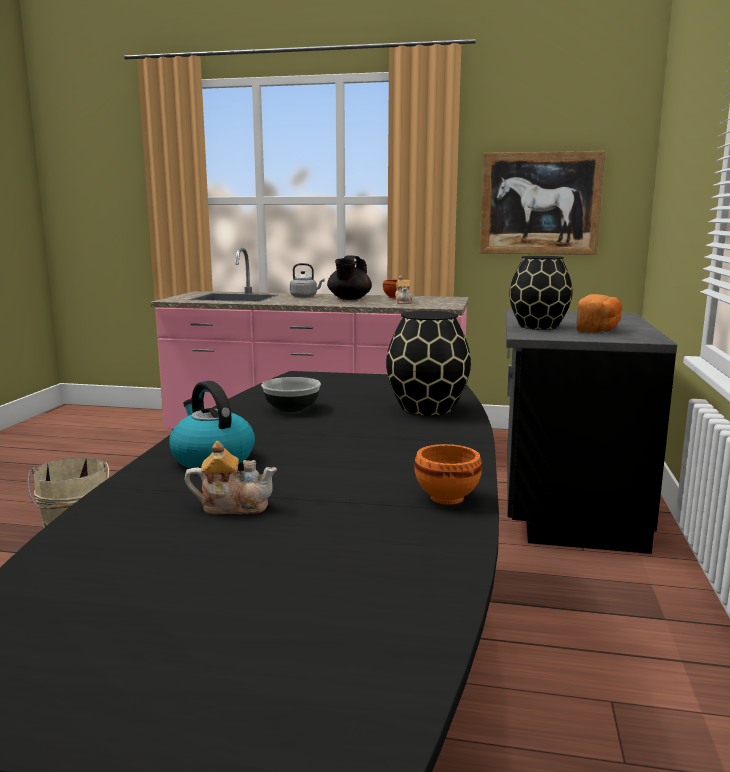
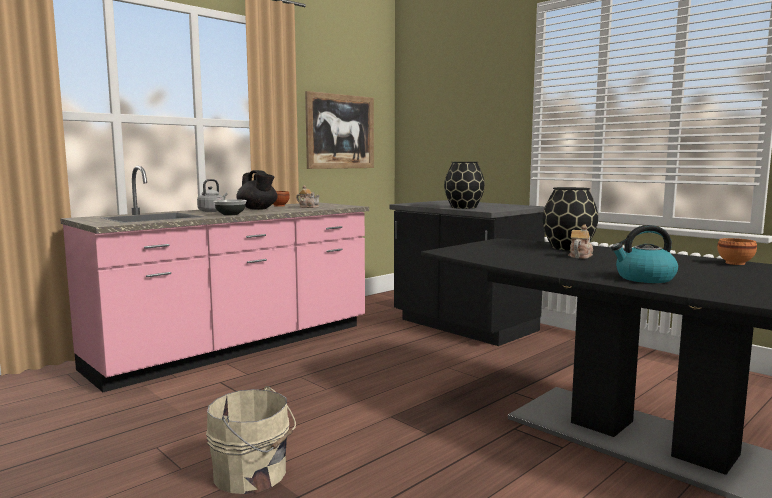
camera: 55 degrees left, 5 degrees down
teapot [185,441,277,515] -> teapot moved to [568,225,593,259]
bowl [261,377,321,412] -> bowl moved to [214,199,247,215]
bread [576,294,622,333] -> none

